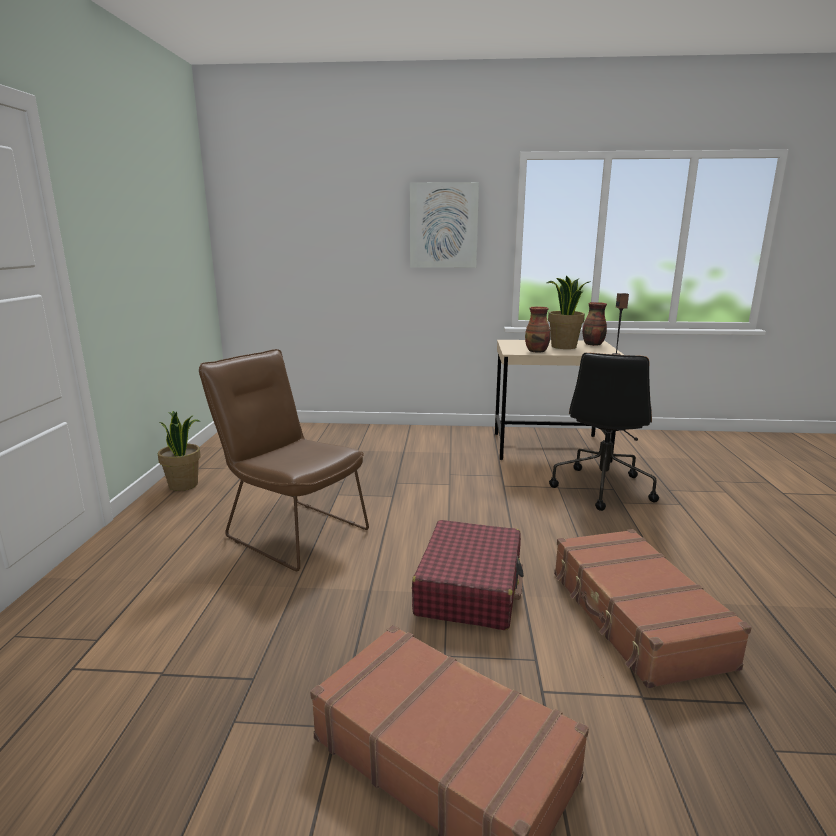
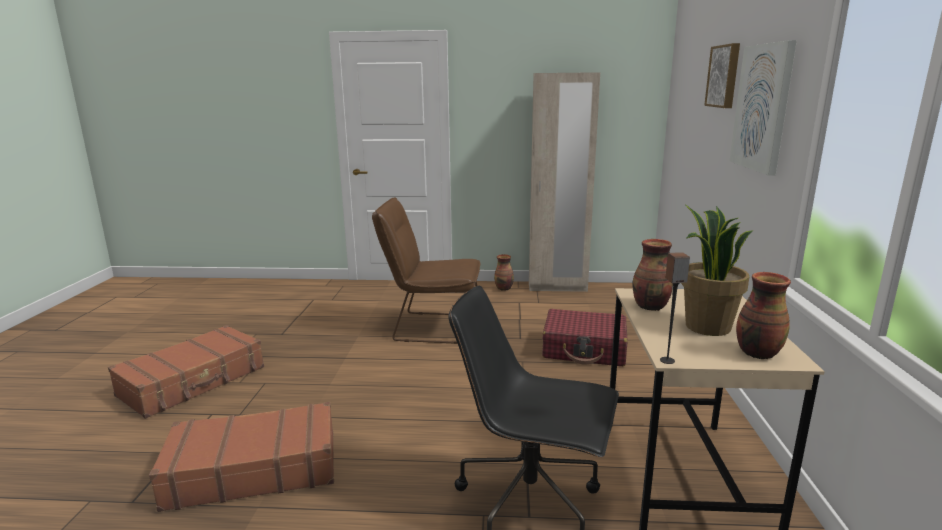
camera: 90 degrees right, 0 degrees up
potted plant [158,411,201,491] -> vase [494,254,514,291]
brown chair [199,349,369,571] -> brown chair turned 120 degrees counterclockwise [372,197,481,344]
red suitcase [412,520,524,630] -> red suitcase moved to [542,309,628,366]
none -> beige wardrobe [529,72,600,292]
none -> picture [704,43,740,108]

